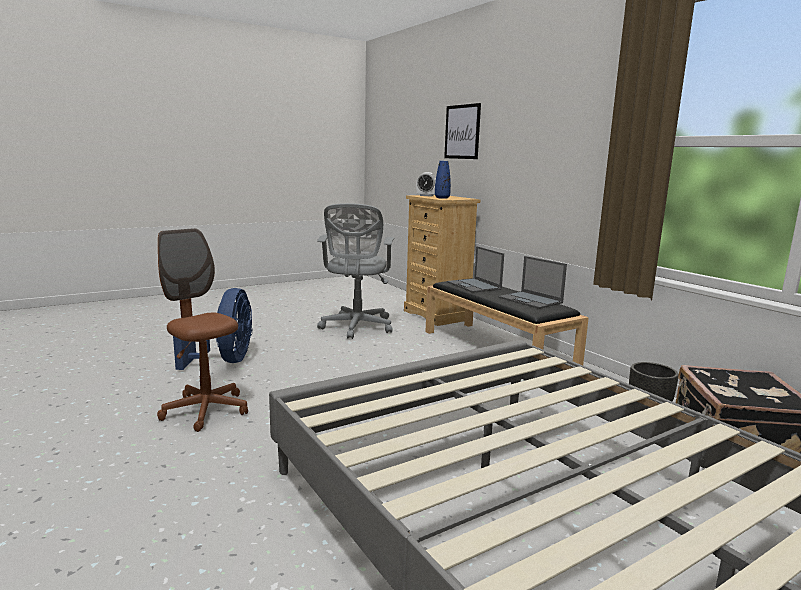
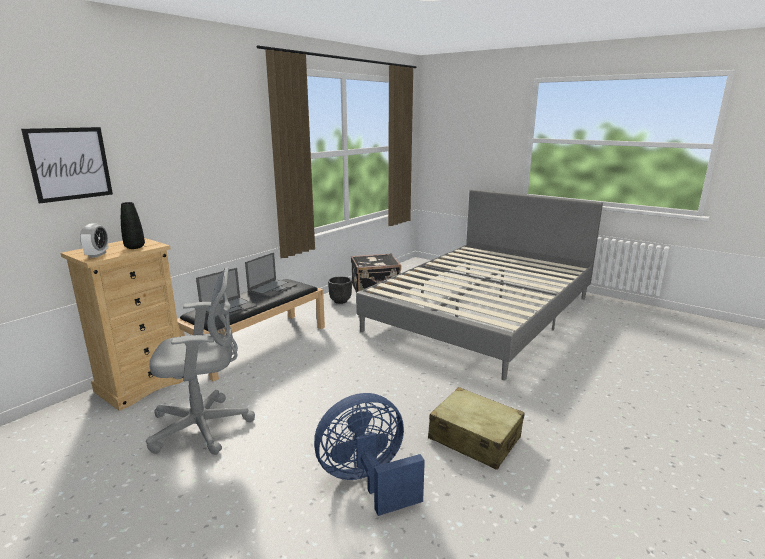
camera: 110 degrees left, 5 degrees up
brown office chair [157,228,248,432] -> beige suitcase [428,387,525,470]
blue vase [435,161,451,199] -> black vase [121,202,145,249]

